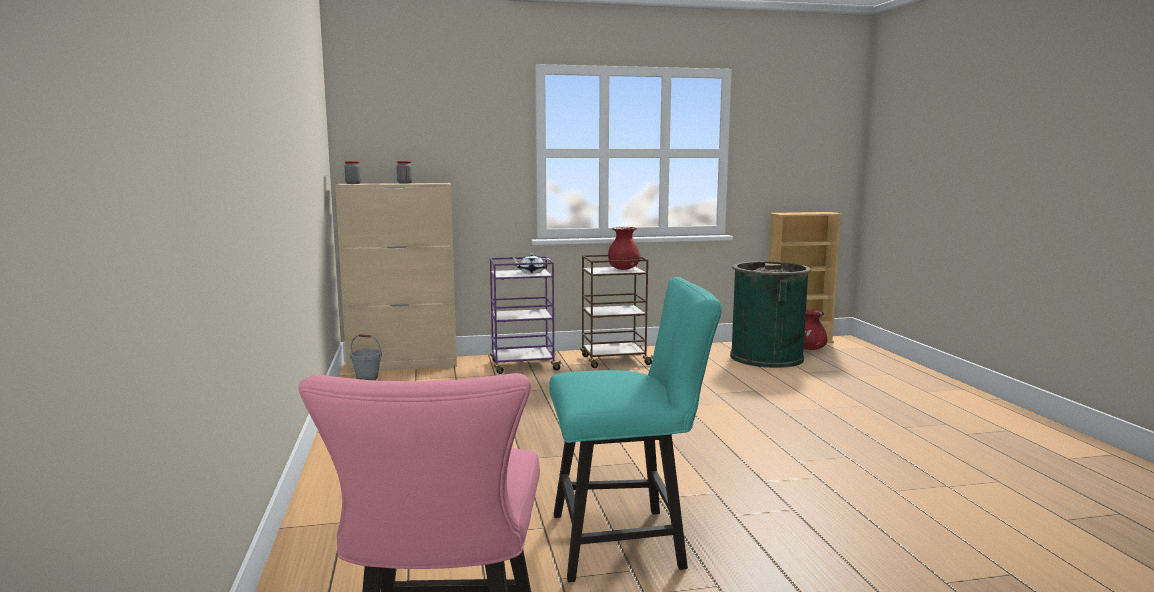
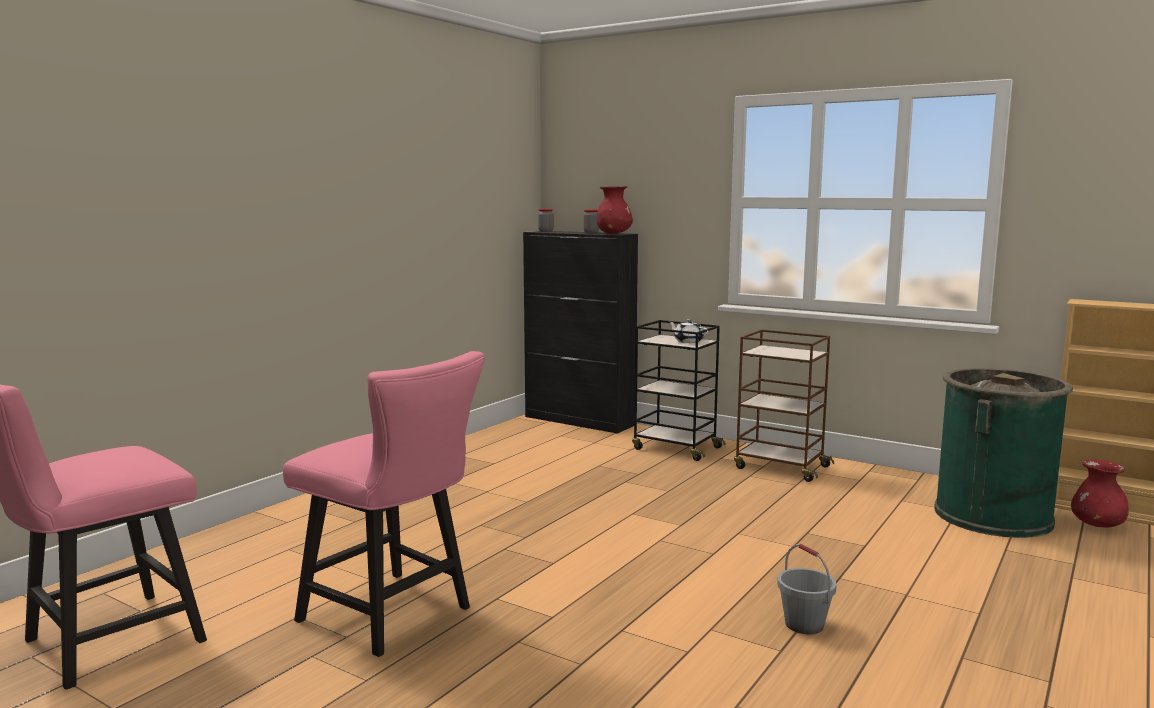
camera: 45 degrees right, 0 degrees up
beige cabinet [335,183,457,373] -> black cabinet [523,231,638,434]
grey bucket [350,334,382,380] -> grey bucket moved to [777,544,837,634]
purple cart [490,256,563,374] -> black cart [632,320,726,461]
turquoise chair [549,277,722,582] -> pink chair [283,351,485,657]
red vase [608,227,641,270] -> red vase moved to [597,186,633,234]

